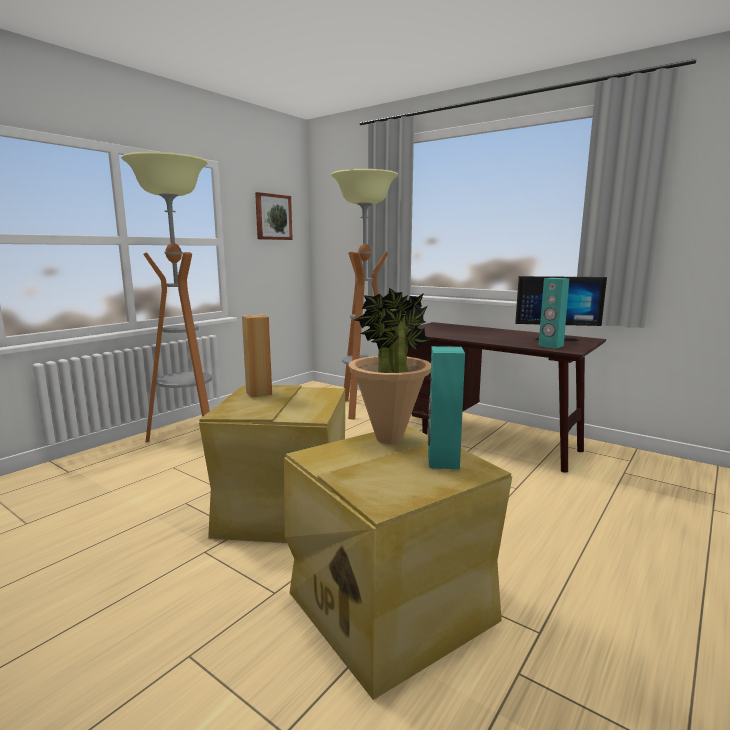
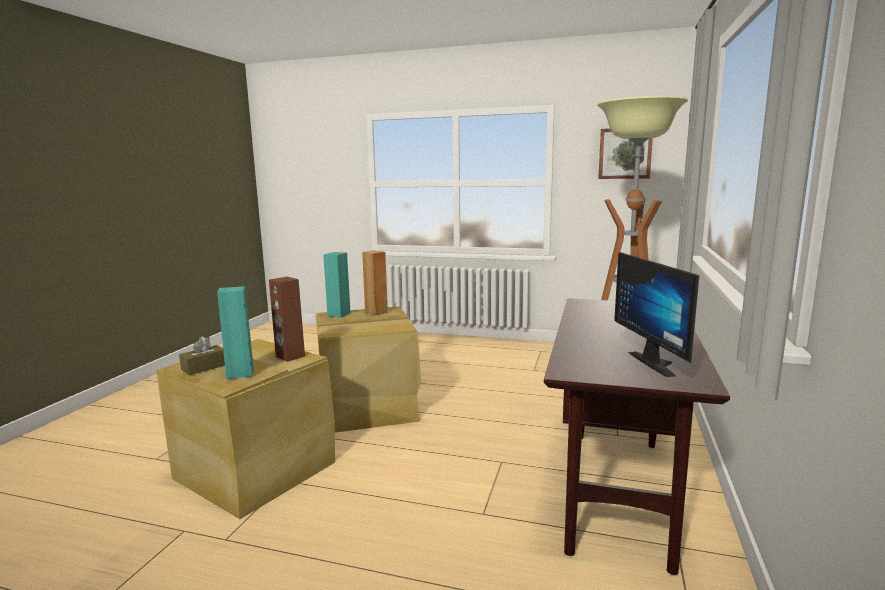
camera: 70 degrees right, 0 degrees up
floor lamp [121,152,212,442] -> none
potted plant [348,287,431,444] -> brown speaker [269,277,305,362]
turquoise speaker [538,278,569,349] -> turquoise speaker moved to [323,252,350,318]
none -> brown tissue box [179,336,225,375]

